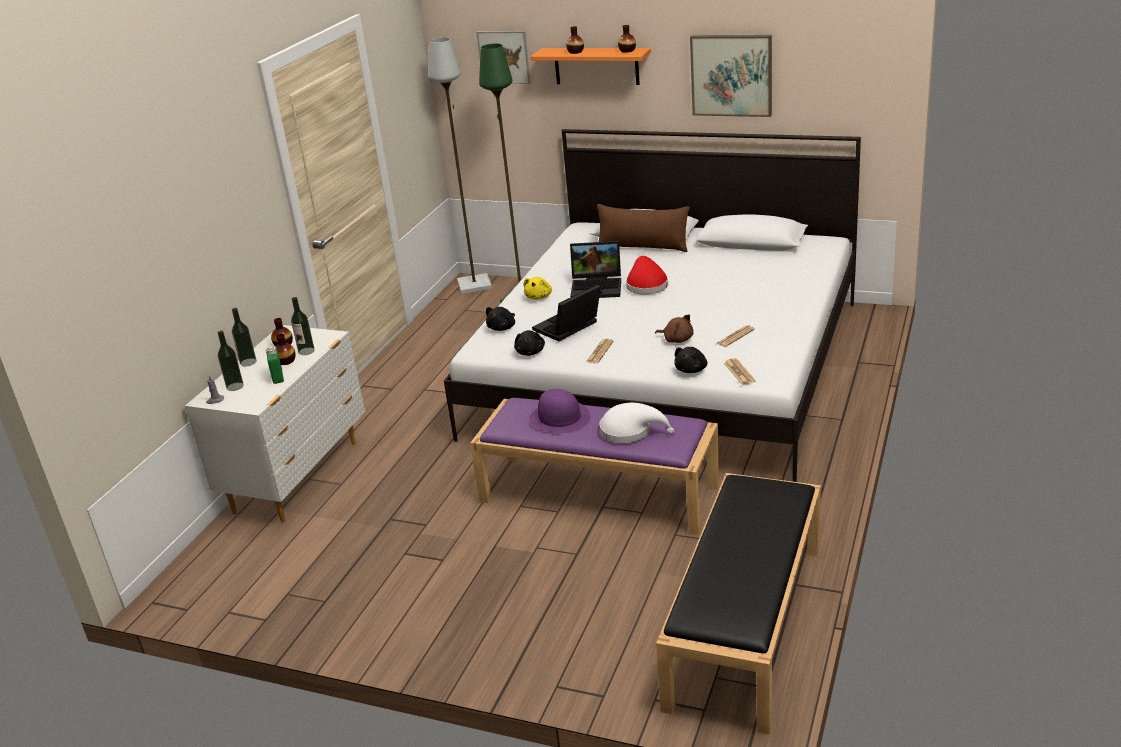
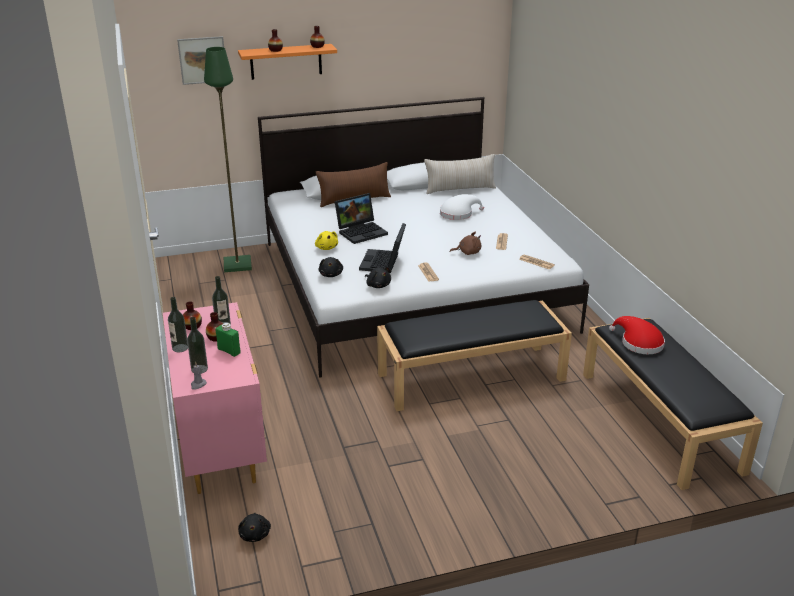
camera: 40 degrees left, 0 degrees up
white dresser [185,325,365,522] -> pink dresser [163,302,267,494]
grey floor lamp [429,37,492,294] -> none
purple bench [470,398,719,535] -> black bench [377,300,572,411]
purple hat [529,389,590,433] -> none
white hat [599,403,674,443] -> white hat moved to [440,194,484,220]
red hat [626,256,668,294] -> red hat moved to [609,316,665,354]
black plush toy [674,347,707,373] -> black plush toy moved to [238,513,271,542]
picture [690,35,772,117] -> none
none -> beige pillow [424,154,496,194]

